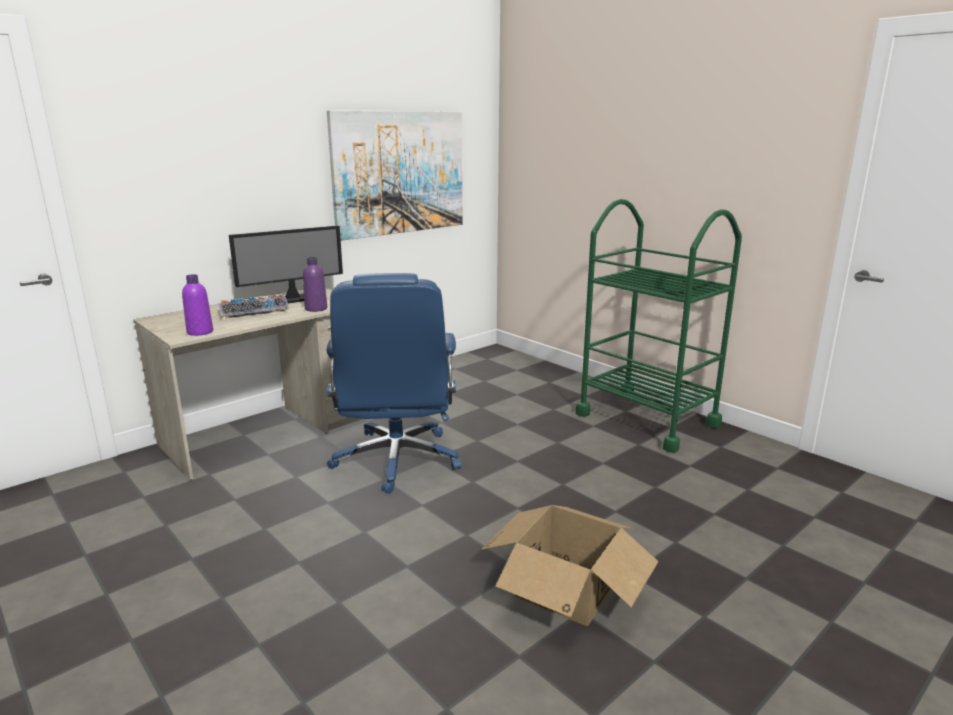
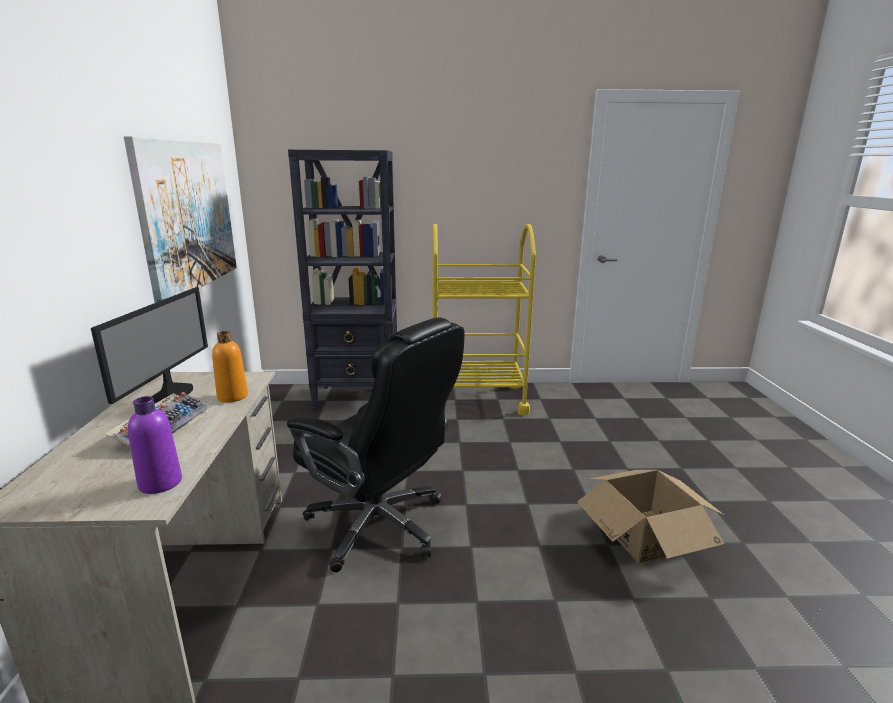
camera: 50 degrees left, 0 degrees up
purple bottle [303,257,327,312] -> orange bottle [212,331,248,402]
blue office chair [327,273,461,494] -> black office chair [287,317,464,572]
green cart [576,199,742,453] -> yellow cart [433,224,536,416]
none -> black bookcase [288,150,397,412]

